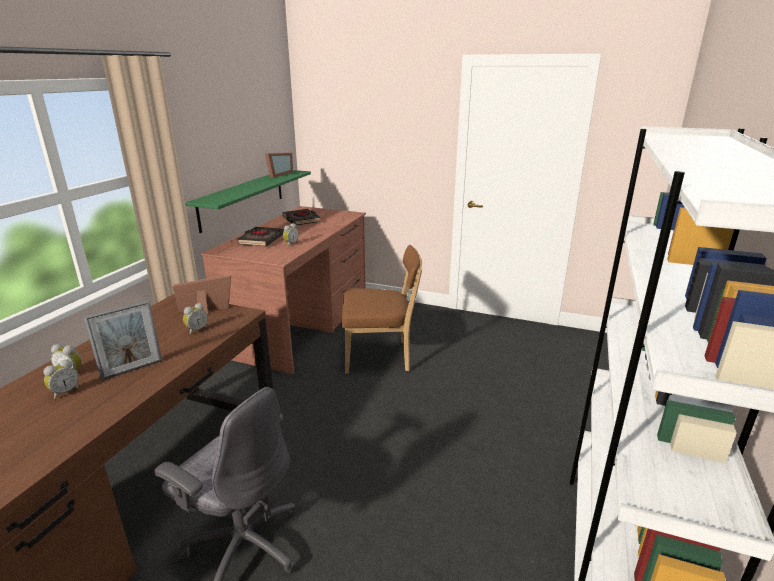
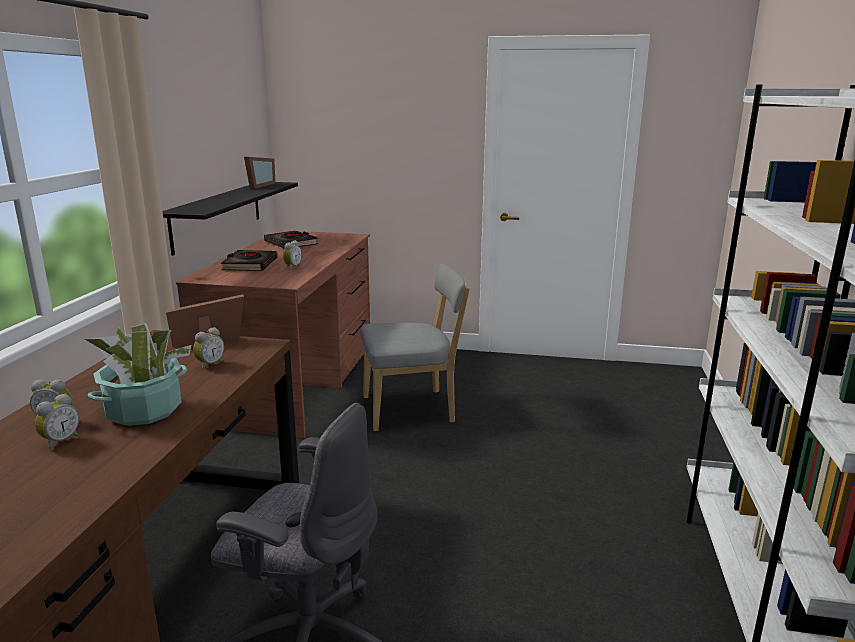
camera: 10 degrees left, 5 degrees down
picture frame [83,300,162,381] -> potted plant [85,323,191,426]
green shelf [185,170,311,233] -> black shelf [162,182,298,256]
brown chair [342,245,422,373] -> grey chair [360,264,470,432]

